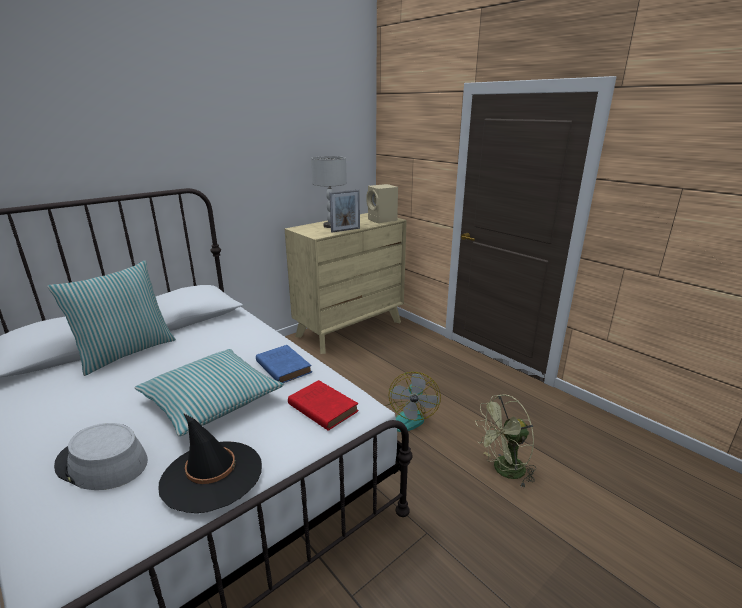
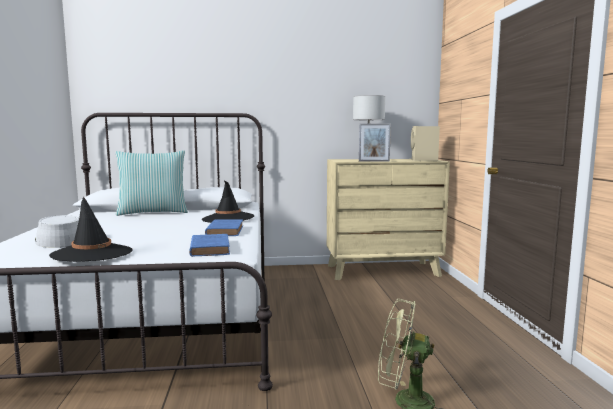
camera: 35 degrees right, 15 degrees down
pillow [134,349,284,436] -> none
red book [288,380,359,431] -> blue book [189,234,230,257]
fan [385,372,441,432] -> none
none -> black hat [202,181,254,223]

